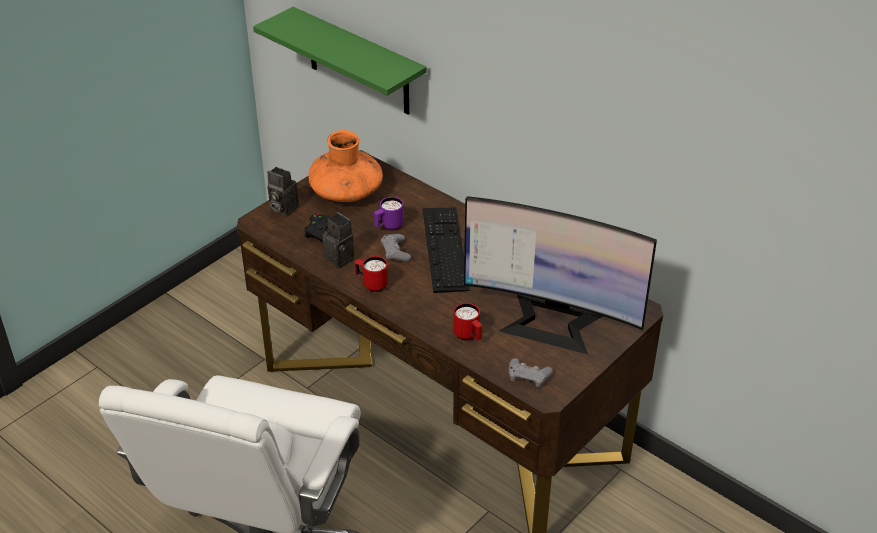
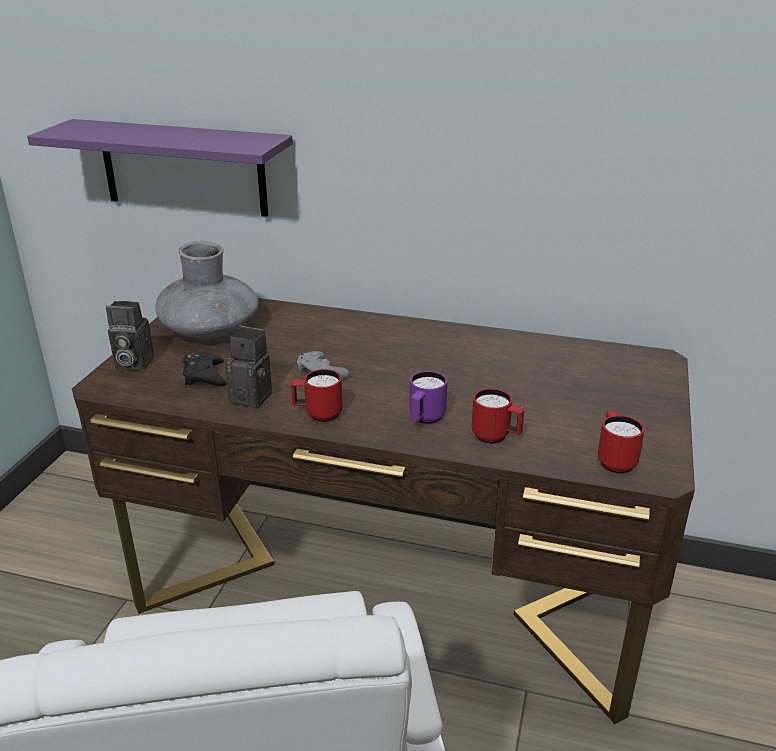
camera: 25 degrees left, 10 degrees down
green shelf [253,7,427,115] -> purple shelf [27,119,293,217]
orange vase [308,130,383,202] -> grey vase [155,241,259,339]
purple mug [374,197,404,231] -> purple mug moved to [409,371,447,424]
keyboard [423,208,470,293] -> none
monitor [464,196,657,354] -> none
grey game controller [509,358,553,387] -> red mug [598,411,645,473]

